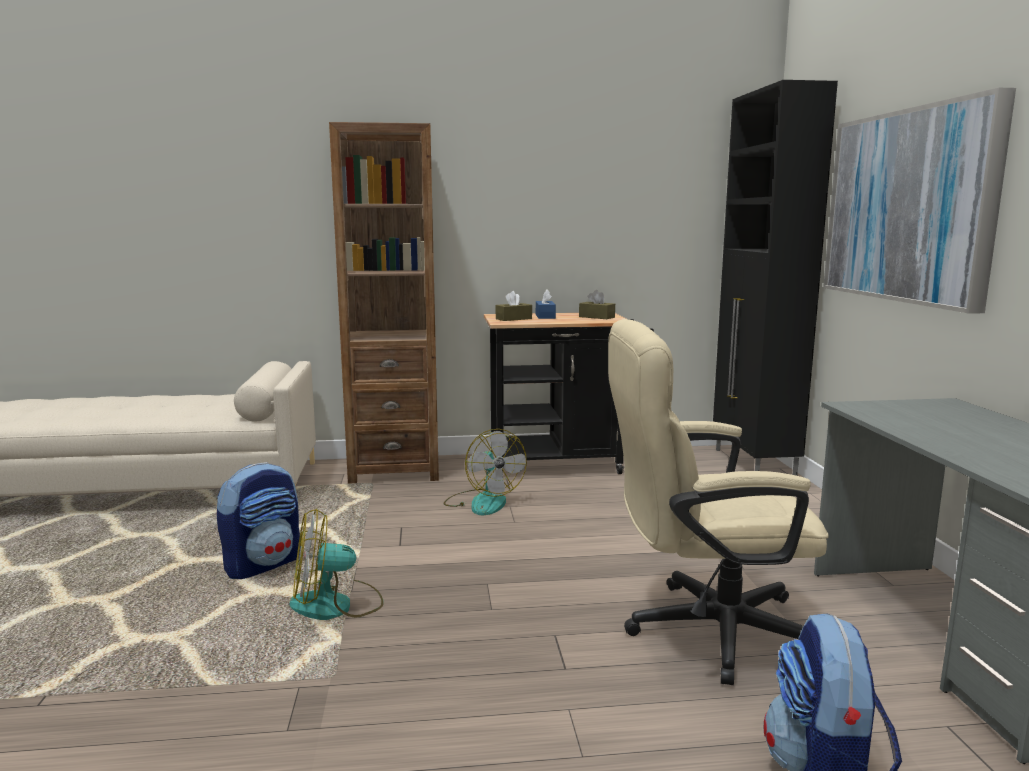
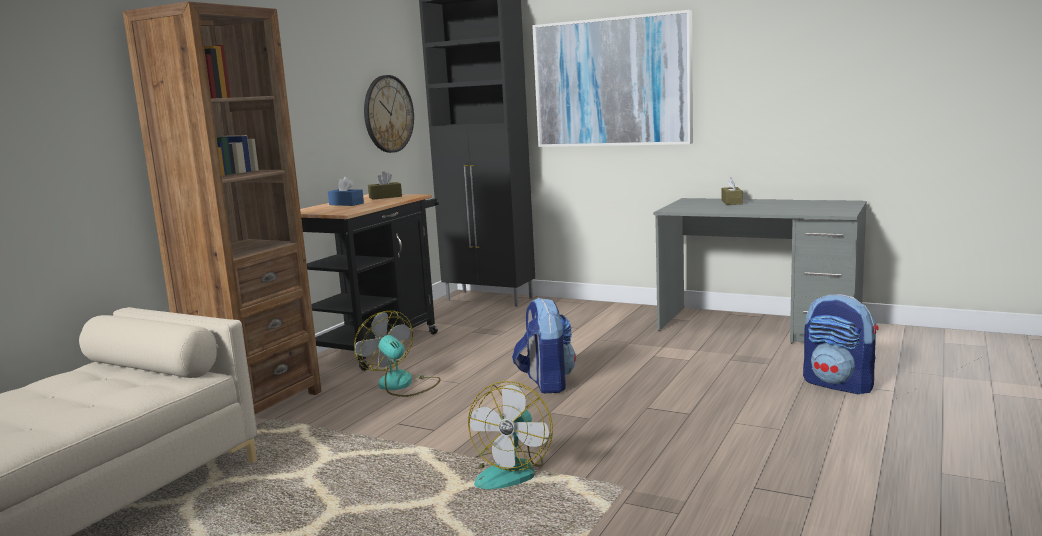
camera: 55 degrees left, 0 degrees up
backpack [217,462,301,579] -> backpack moved to [512,298,576,393]
fan [444,429,527,515] -> fan turned 135 degrees counterclockwise [354,311,441,397]
brown tissue box [496,291,532,321] -> brown tissue box moved to [722,176,743,205]
beige office chair [608,319,829,685] -> none
none -> wall clock [364,75,414,153]

